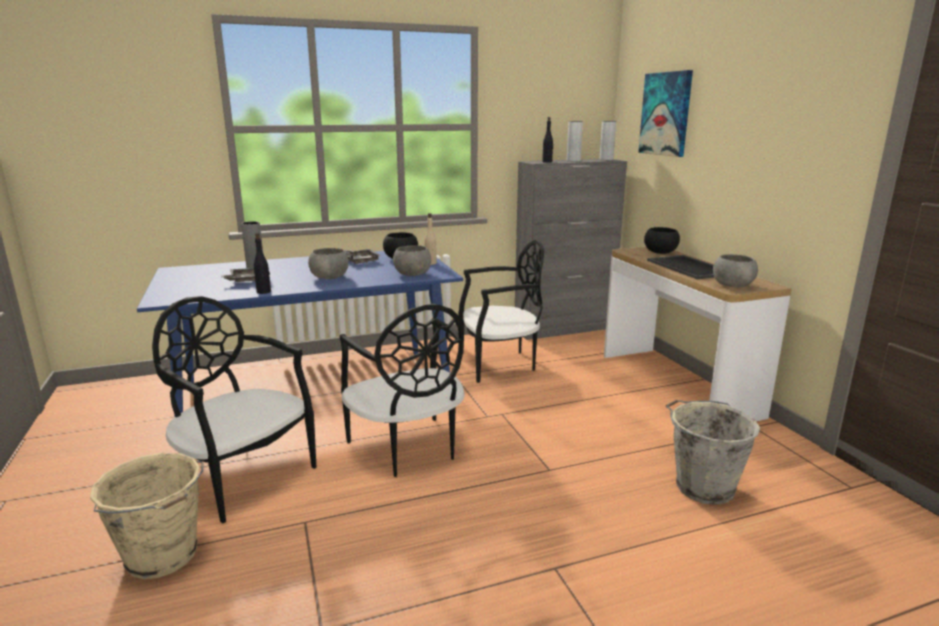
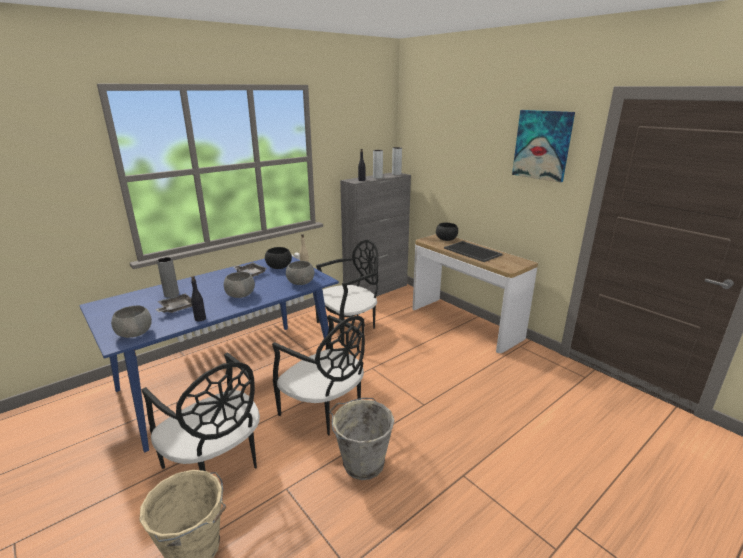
camera: 20 degrees left, 5 degrees up
black chair [152,296,316,523] -> black chair turned 150 degrees counterclockwise [141,352,260,471]
picture [638,70,693,157] -> picture moved to [512,110,575,183]
grey bucket [666,400,760,505] -> grey bucket moved to [329,398,394,480]
grey bowl [713,254,758,287] -> grey bowl moved to [111,306,152,338]

